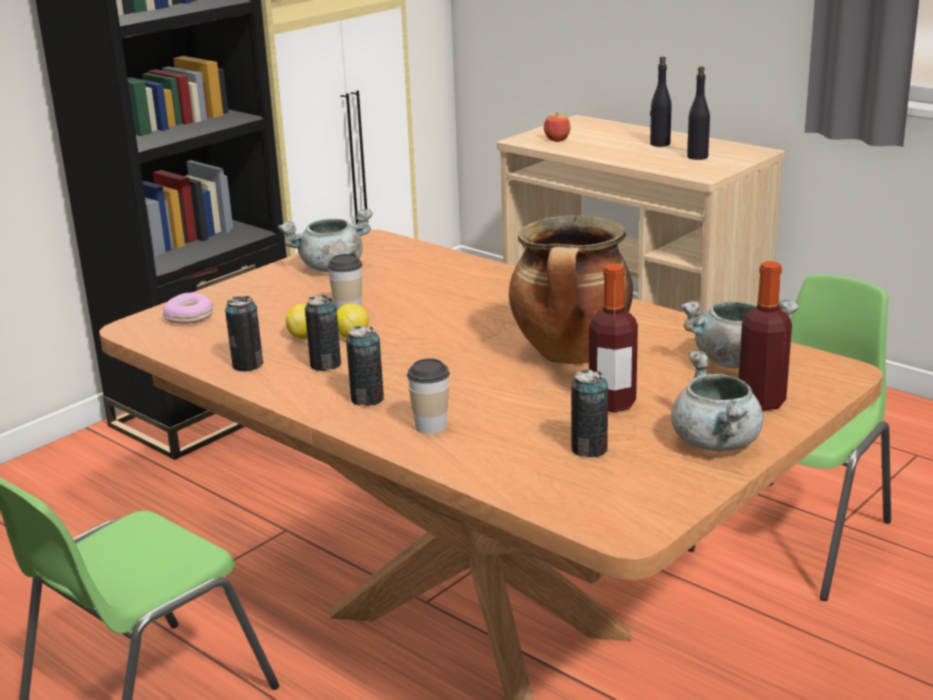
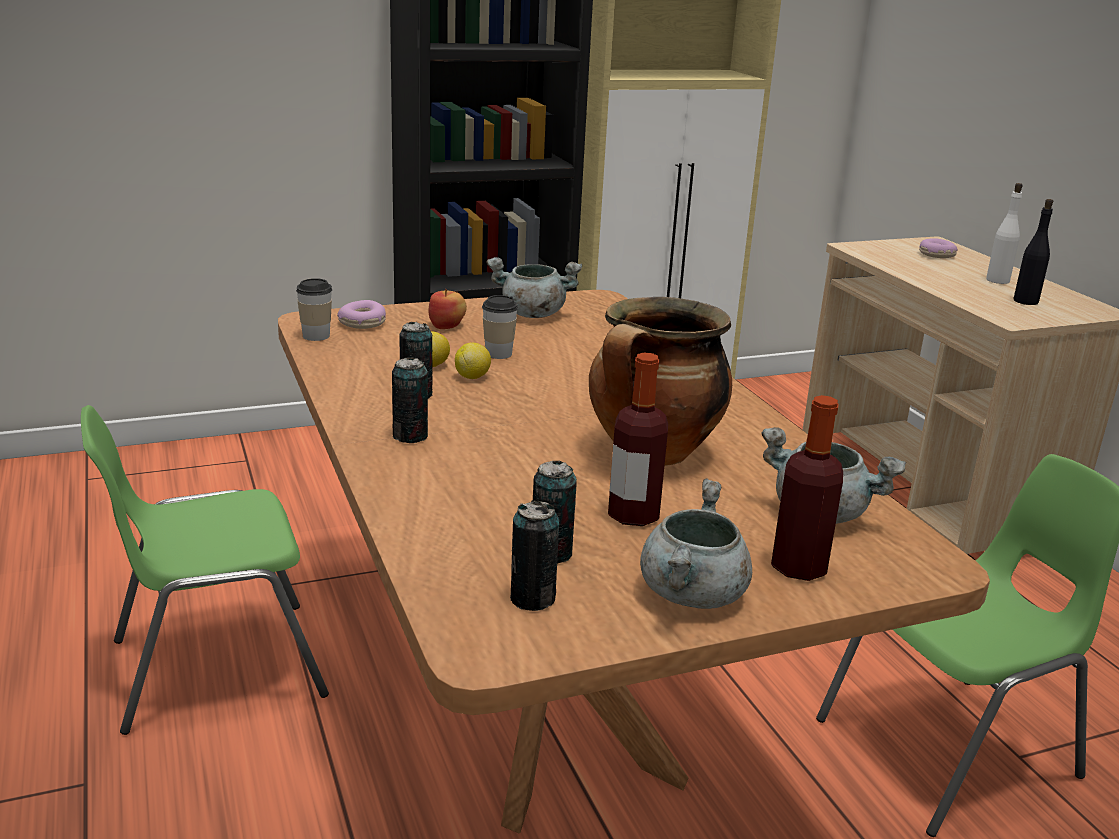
camera: 25 degrees right, 0 degrees up
can [225,296,263,372] -> can moved to [510,500,559,611]
cup [407,358,450,434] -> cup moved to [296,278,332,341]
apple [544,112,571,142] -> apple moved to [428,289,467,329]
black bottle [650,56,672,147] -> white bottle [986,183,1023,284]
none -> donut [919,238,957,258]

